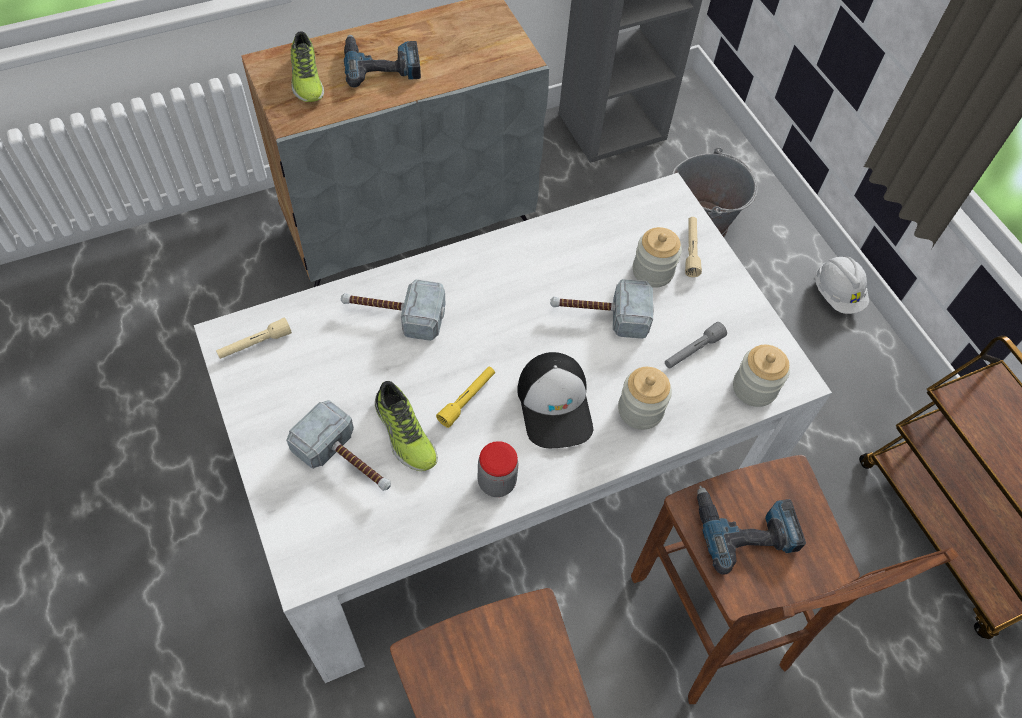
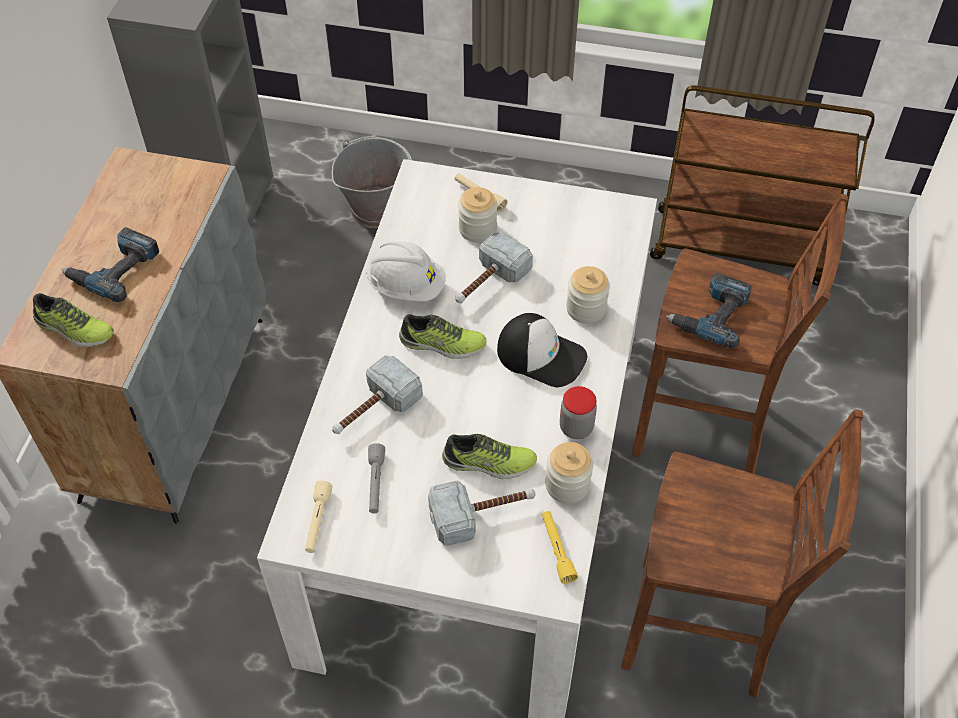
camera: 50 degrees left, 5 degrees down
yellow flashlight [436,367,495,428] -> yellow flashlight moved to [542,511,578,584]
grey flashlight [665,322,727,369] -> grey flashlight moved to [368,443,385,513]
jar [733,345,790,407] -> jar moved to [545,442,593,504]
white hard hat [815,256,869,314] -> white hard hat moved to [366,241,446,302]
none -> shoe [399,314,487,359]

